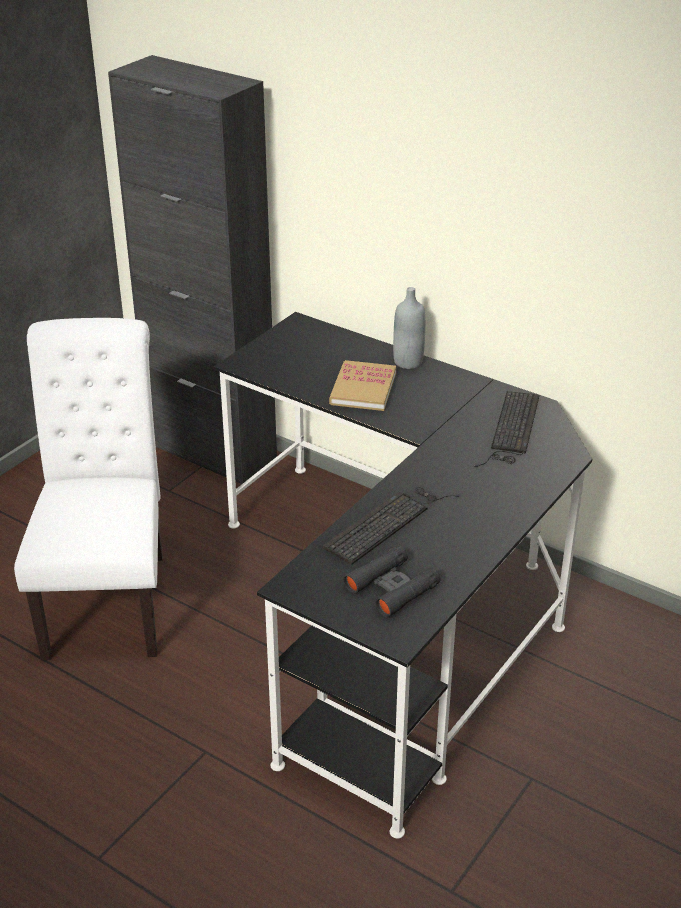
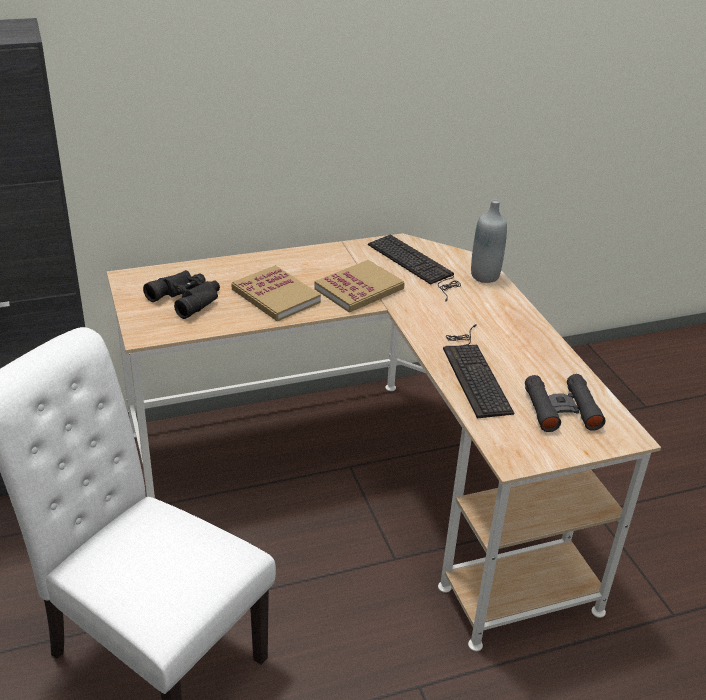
camera: 55 degrees left, 0 degrees up
black desk [214,312,592,839] -> beige desk [107,233,661,651]
grey bottle [393,287,425,369] -> grey bottle moved to [471,199,507,283]
none -> black binoculars [143,270,220,319]
none -> book [314,260,405,313]

